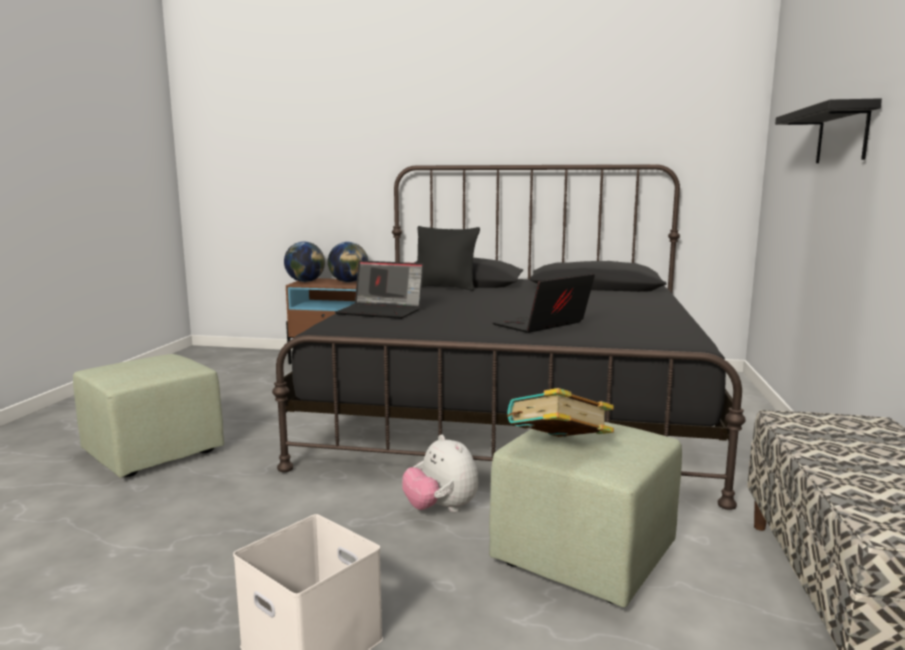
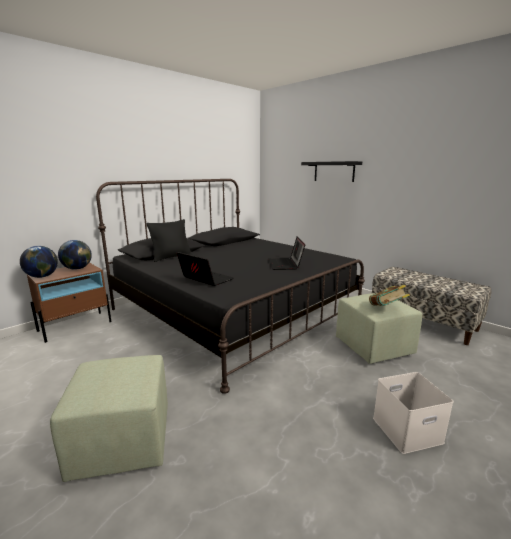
camera: 55 degrees left, 5 degrees up
laptop [335,261,424,319] -> laptop turned 105 degrees counterclockwise [177,252,234,286]
plush toy [402,434,478,512] -> none

